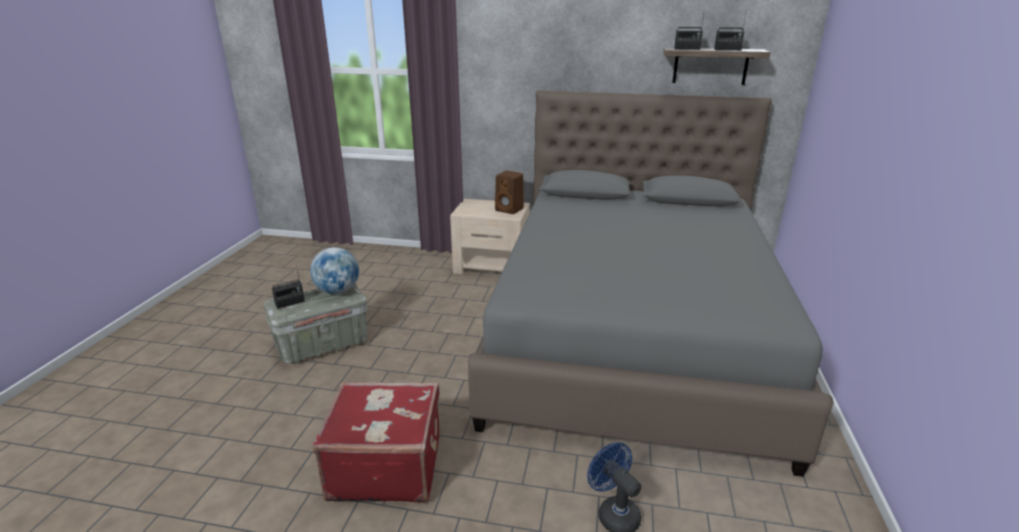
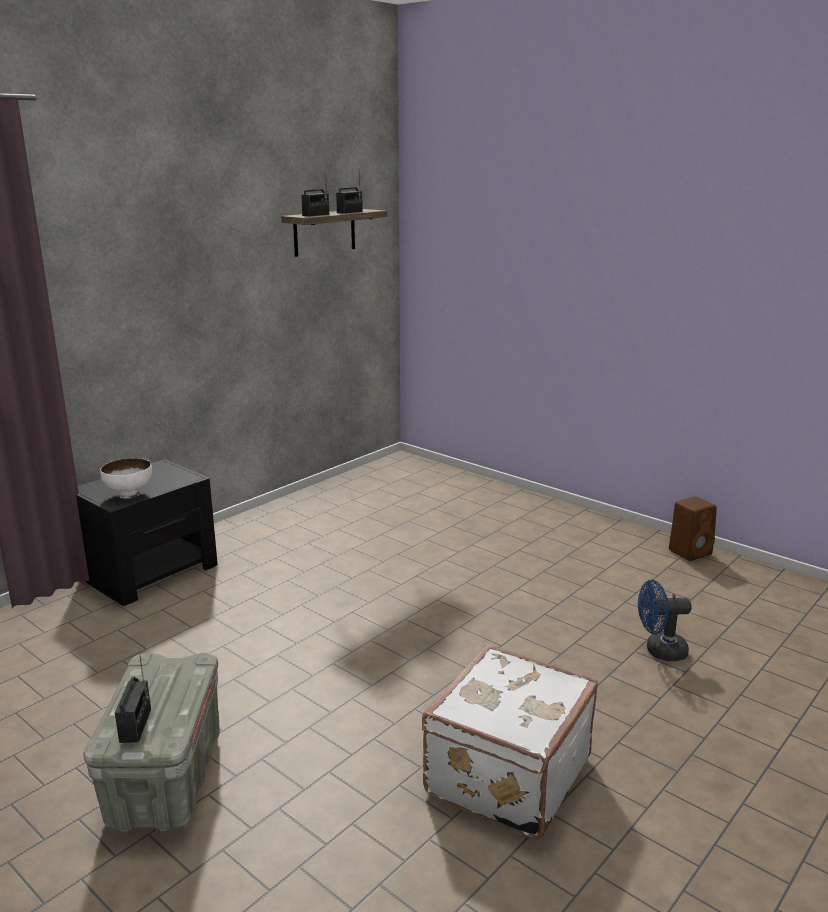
camera: 60 degrees left, 5 degrees down
globe [310,247,359,294] -> none
red suitcase [313,382,440,503] -> white suitcase [422,644,598,840]
beige nightstand [450,199,530,274] -> black nightstand [76,459,218,606]
grey bed [468,90,834,477] -> none
brown speaker [495,171,524,214] -> brown speaker moved to [669,496,717,561]
none -> white bowl [100,458,152,499]

